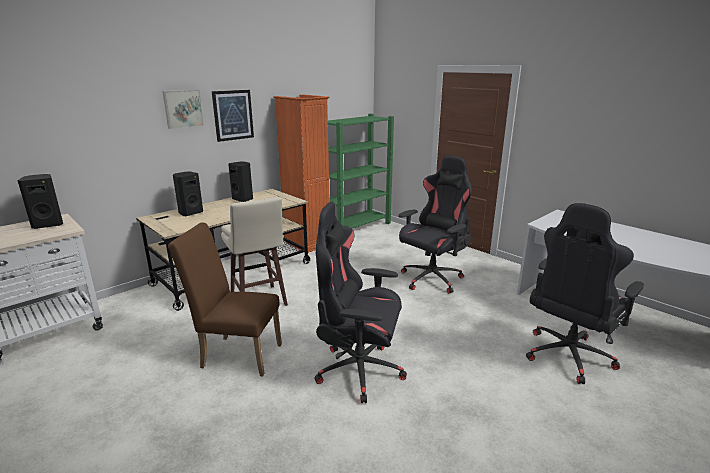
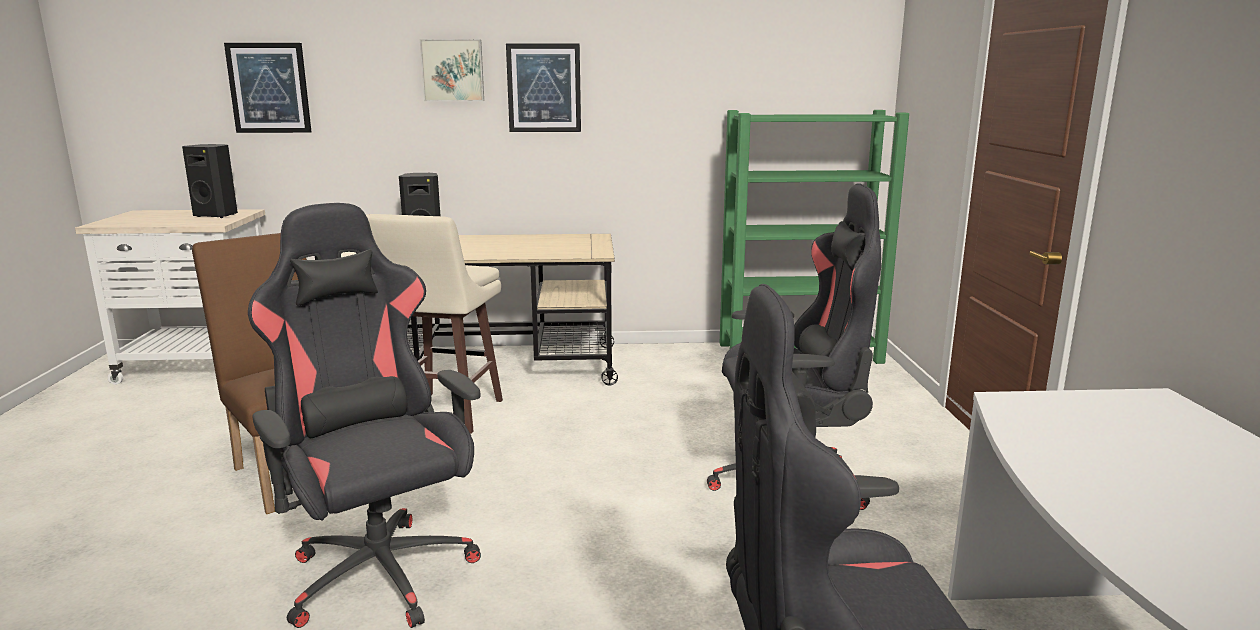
camera: 40 degrees right, 5 degrees down
black speaker [228,162,253,202] -> none
orange cabinet [273,95,330,253] -> none
none -> picture [224,43,311,133]

